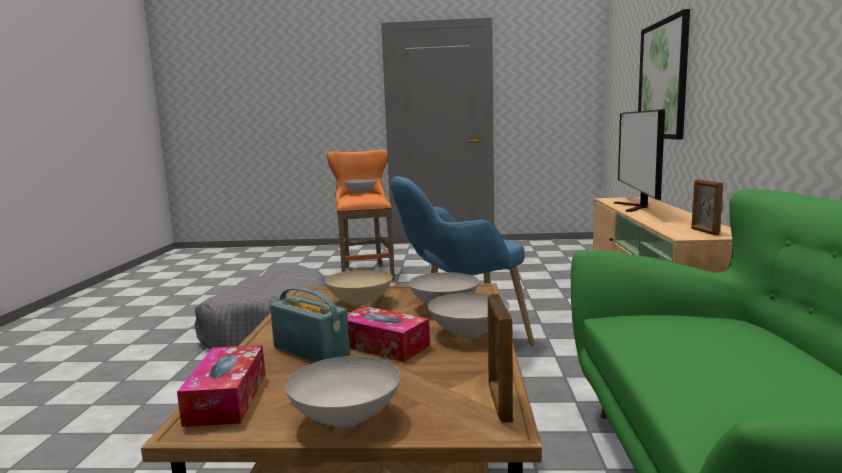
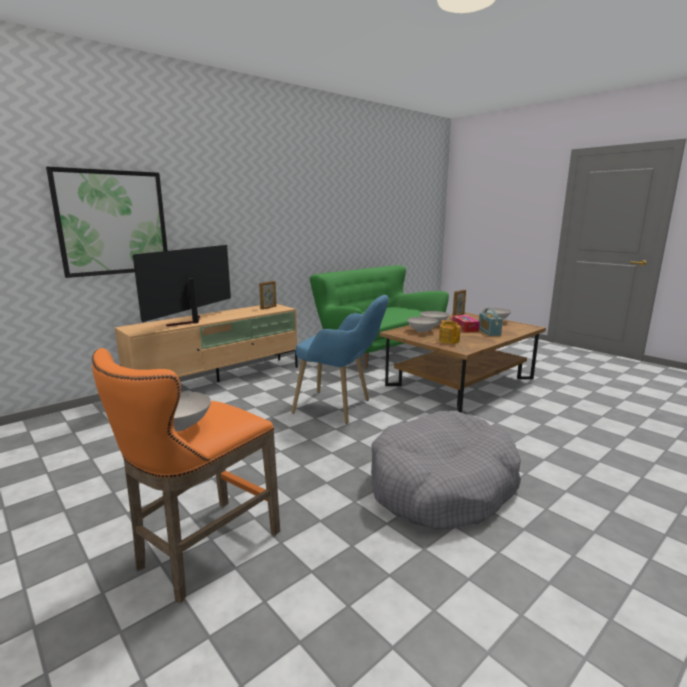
camera: 135 degrees left, 5 degrees up
tissue box [177,345,265,427] -> none
beige bowl [325,270,393,306] -> teapot [439,320,461,344]
television [614,109,665,212] -> television turned 150 degrees clockwise [133,245,231,326]

